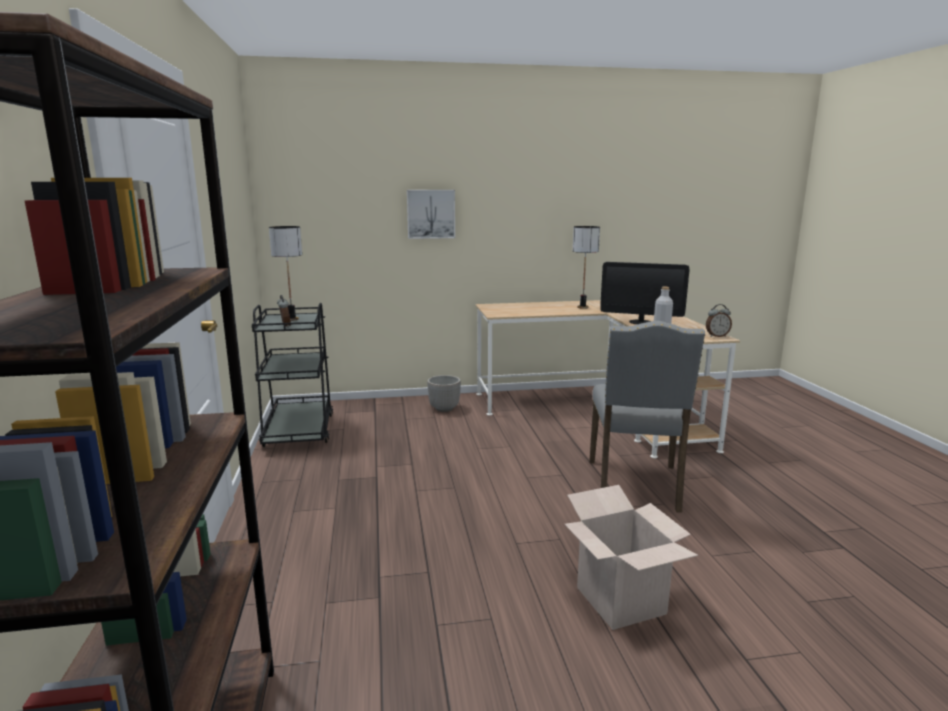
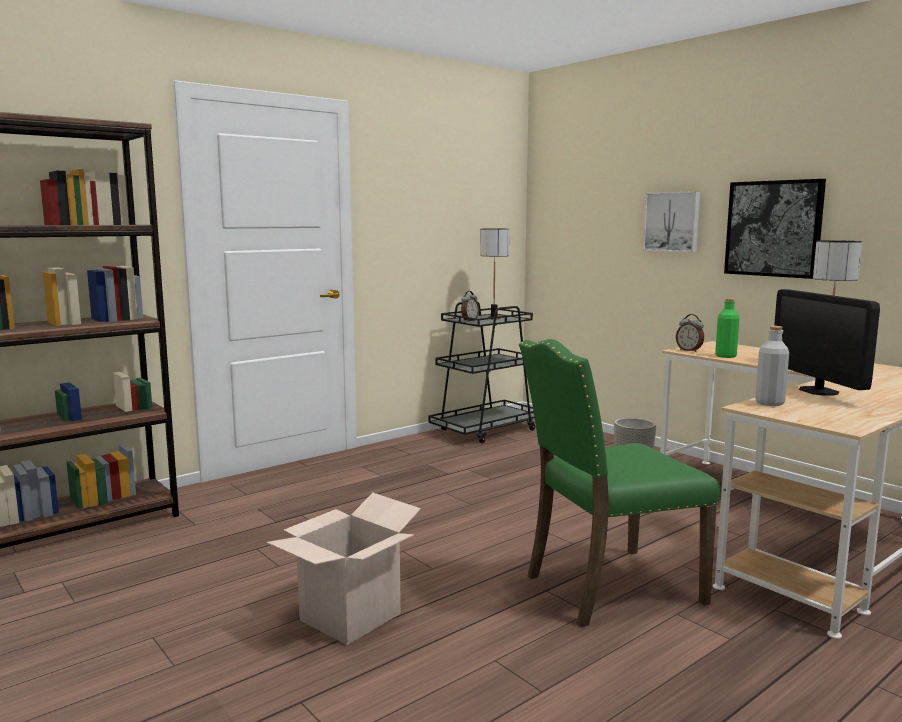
camera: 60 degrees right, 5 degrees down
grey chair [589,321,705,513] -> green chair [519,339,720,627]
alarm clock [706,304,732,337] -> alarm clock moved to [676,314,704,352]
none -> green bottle [715,298,739,358]
none -> picture [724,179,826,279]

